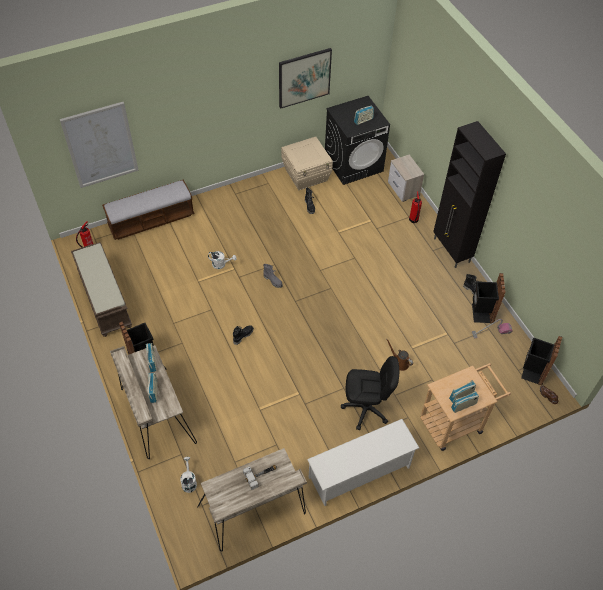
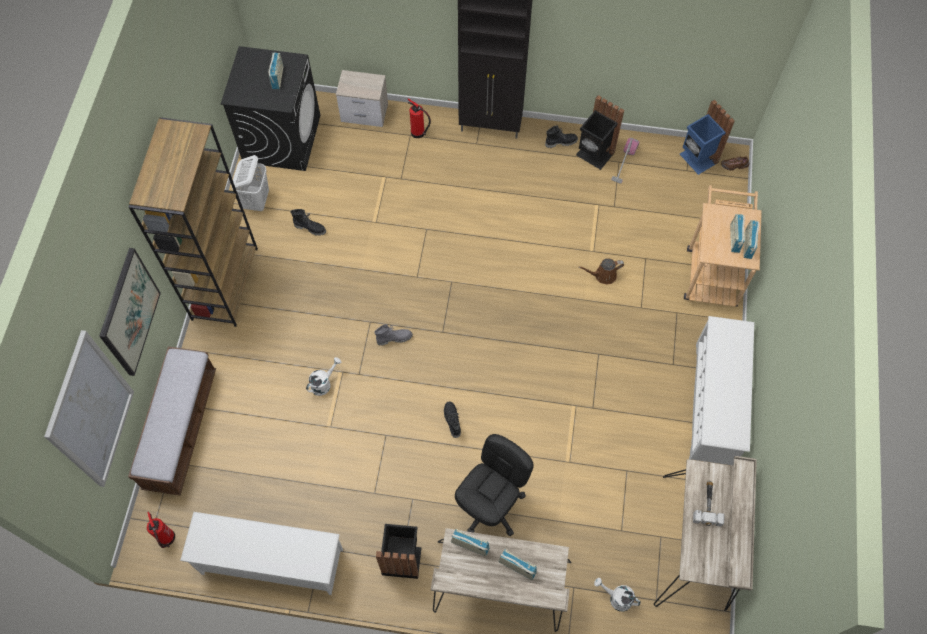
camera: 55 degrees left, 10 degrees up
brown bench [71,242,132,337] -> white shoe rack [180,512,343,595]
picture [279,48,332,109] -> picture moved to [99,248,161,376]
beige storage box [281,137,333,190] -> white laundry basket [231,155,269,211]
black office chair [341,356,399,430] -> black office chair moved to [455,434,533,536]
black trash can [521,336,562,386] -> blue trash can [680,99,735,175]
none -> brown bookcase [129,117,258,327]

